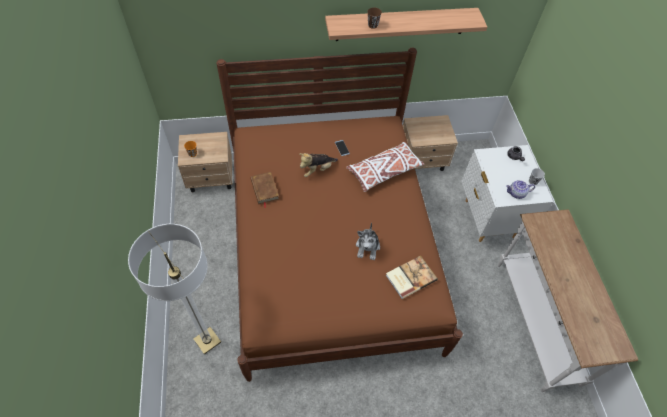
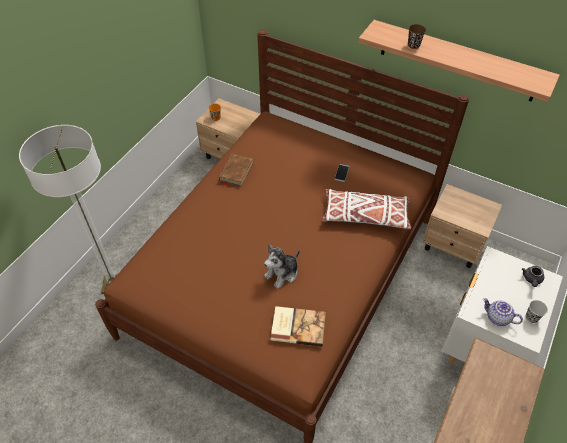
camera: 40 degrees right, 5 degrees down
plush toy [300,153,338,177] -> none

